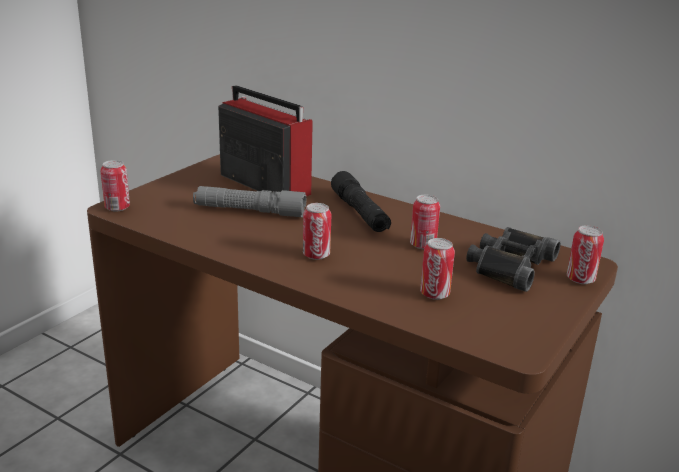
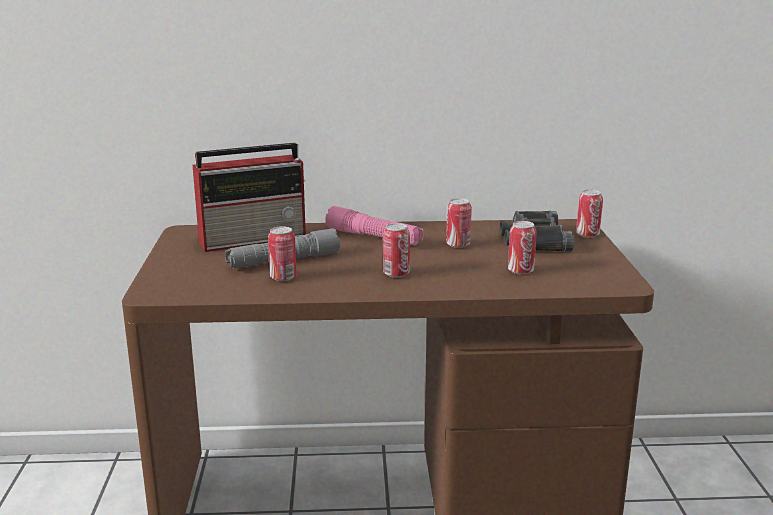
camera: 35 degrees left, 5 degrees down
can [101,160,130,212] -> can moved to [268,226,297,281]
radio [218,85,313,196] -> radio turned 150 degrees clockwise [193,143,306,252]
black flashlight [331,171,391,232] -> pink flashlight [325,206,424,245]

